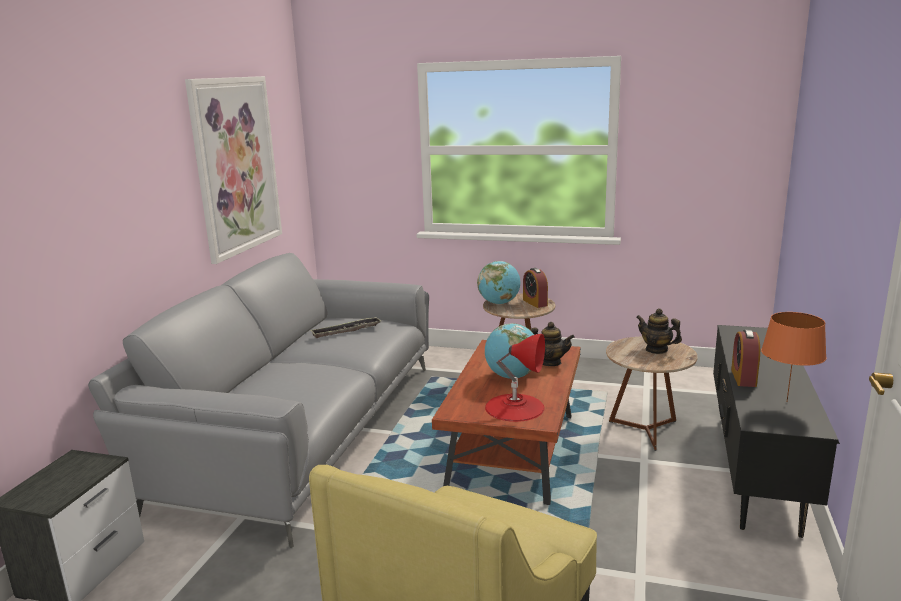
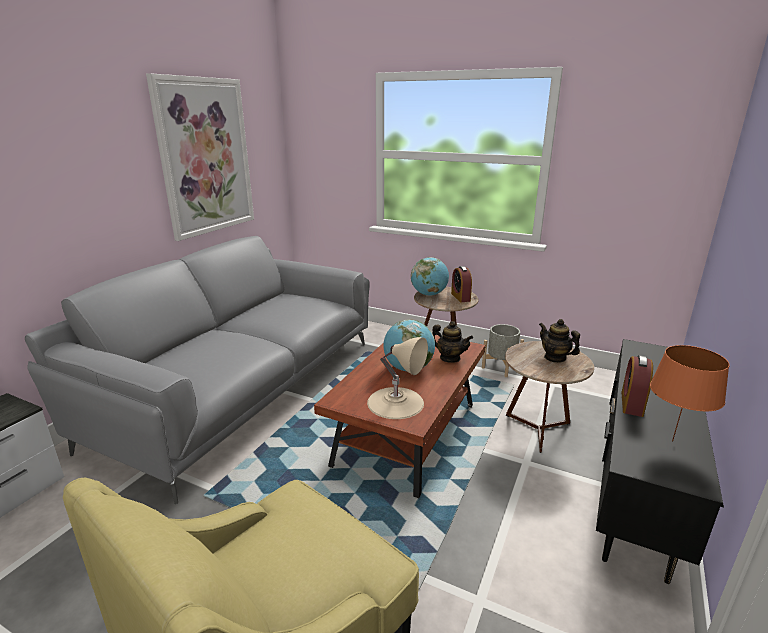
camera: 10 degrees right, 5 degrees up
tray [311,317,381,338] -> none
red table lamp [485,334,545,422] -> beige table lamp [367,337,428,419]
none -> grey planter [482,324,524,377]

